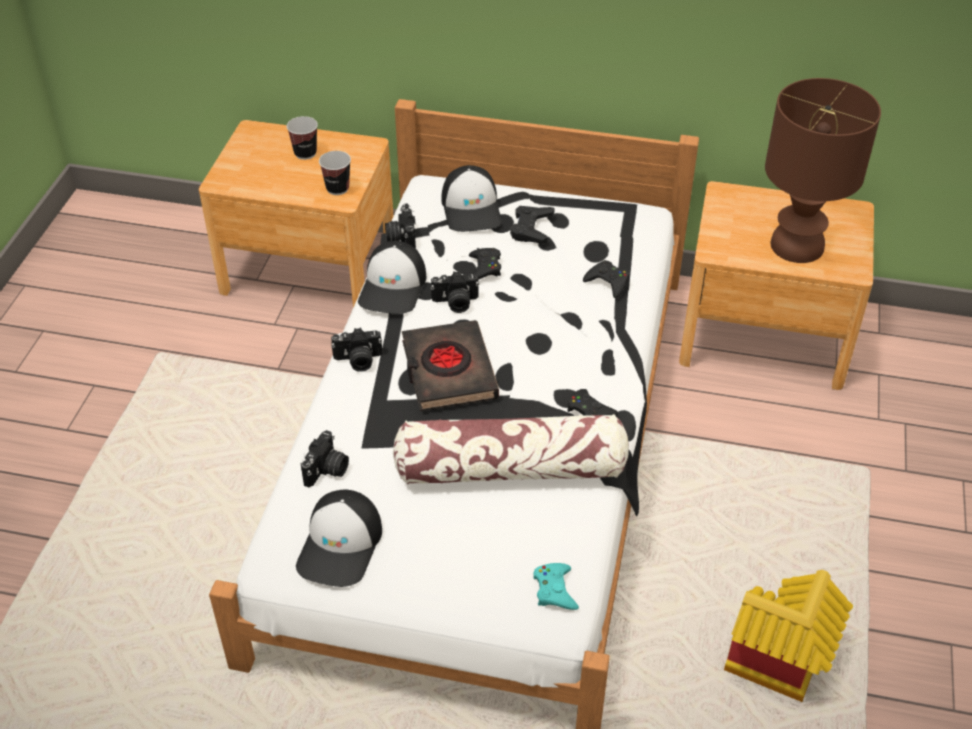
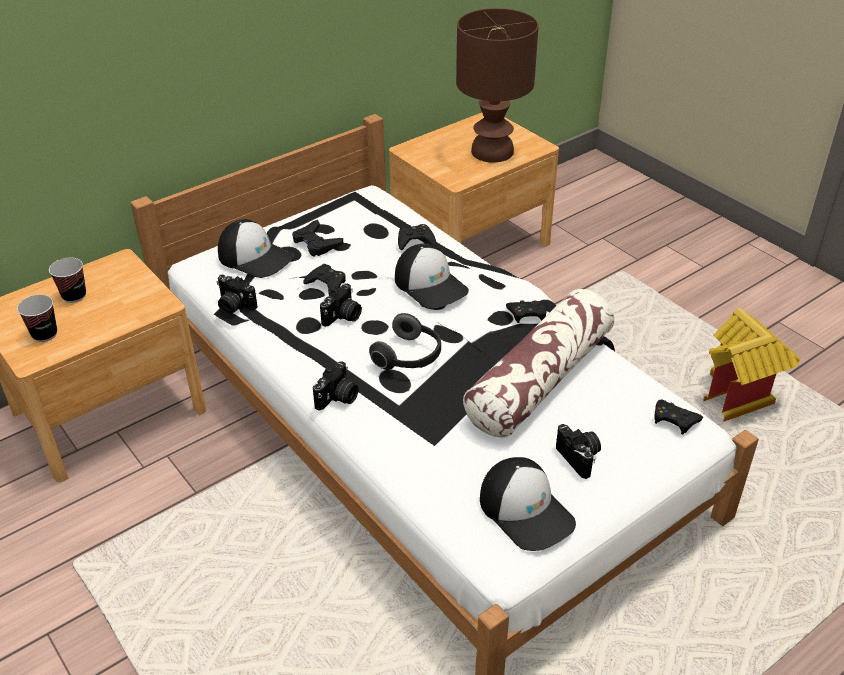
camera: 50 degrees left, 5 degrees down
camera [301,430,349,487] -> camera moved to [556,424,601,479]
cup [319,151,351,195] -> cup moved to [17,295,57,342]
cap [358,241,426,314] -> cap moved to [395,243,469,308]
black book [402,320,499,411] -> headphones [369,313,441,370]
turquoise game controller [533,563,579,610] -> black game controller [654,400,703,435]

